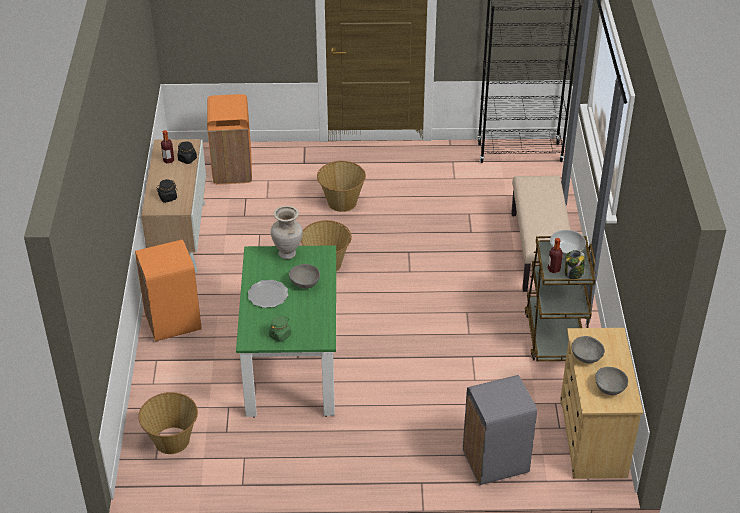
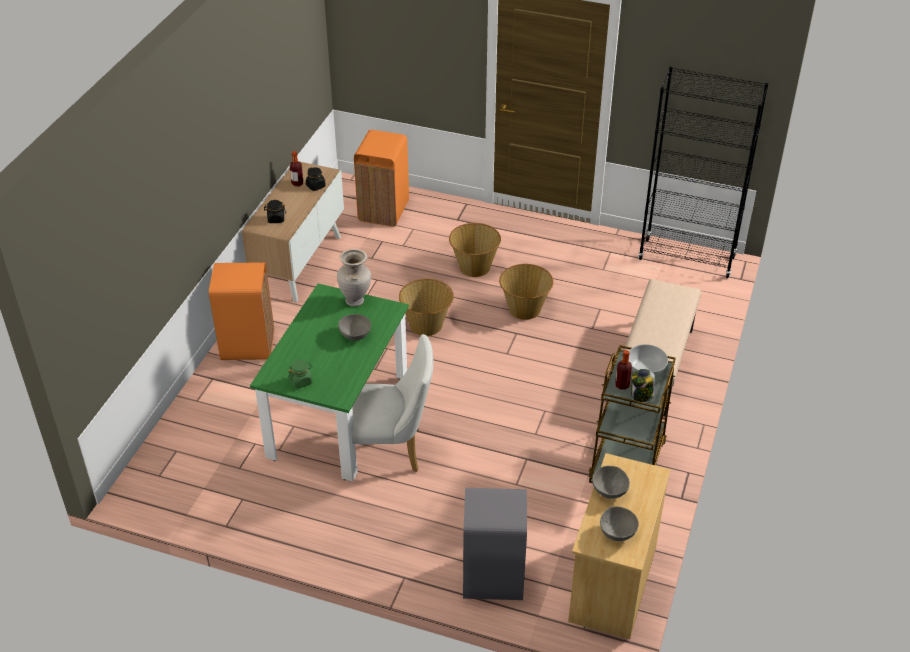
camera: 20 degrees right, 0 degrees up
basket [138,392,198,454] -> basket moved to [499,264,554,320]
plate [248,280,288,308] -> none
none -> white chair [352,334,433,472]

